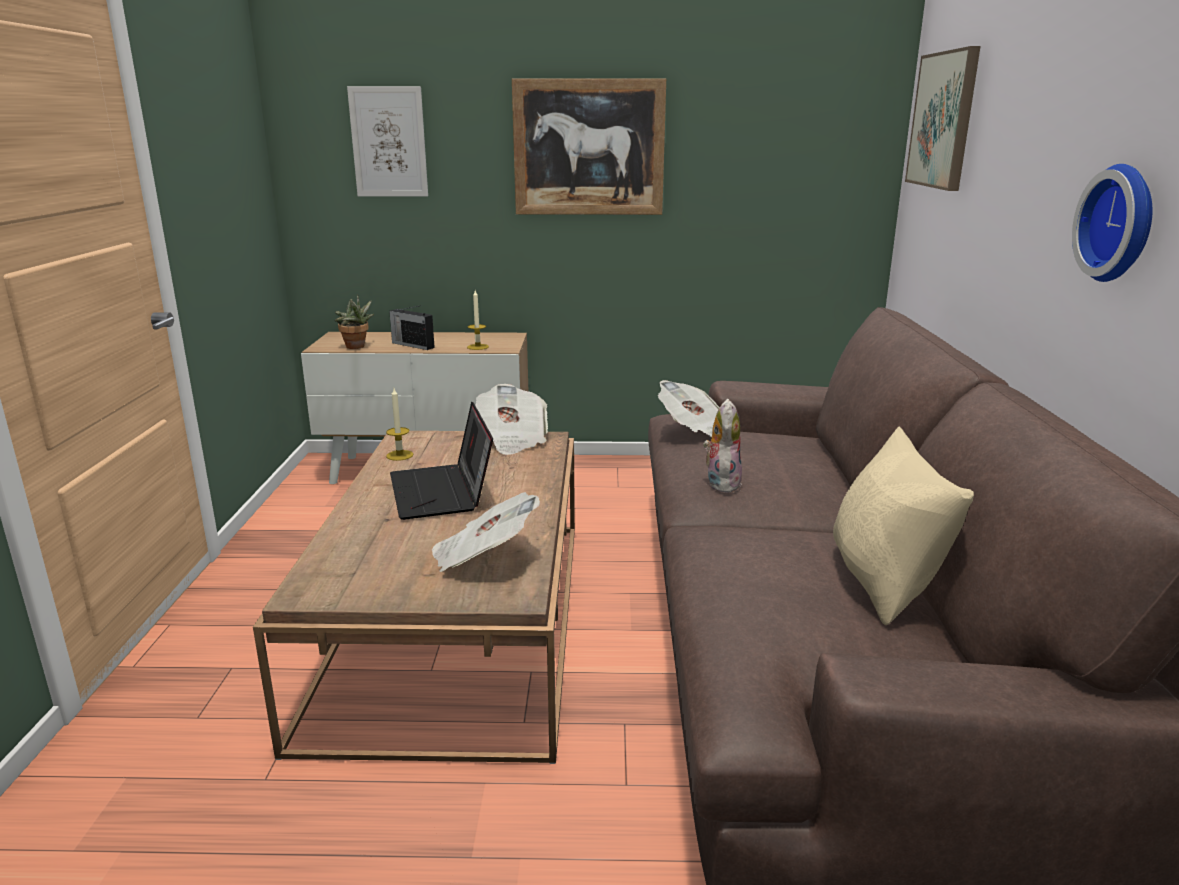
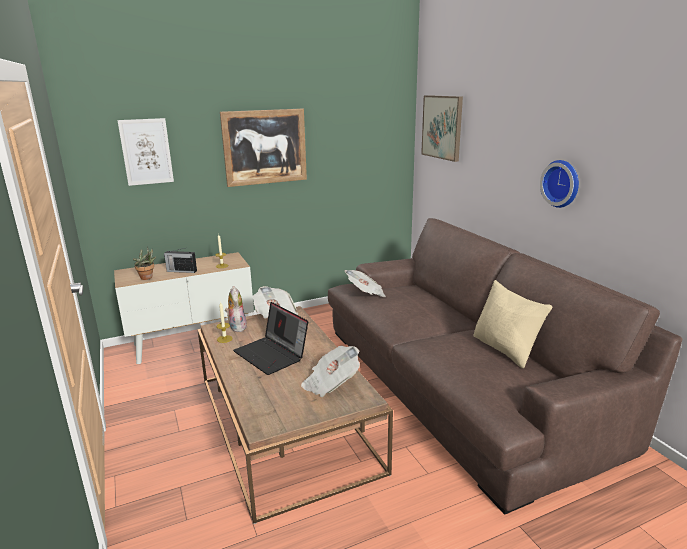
camera: 25 degrees left, 0 degrees up
plush toy [703,399,742,493] -> plush toy moved to [225,286,247,332]

